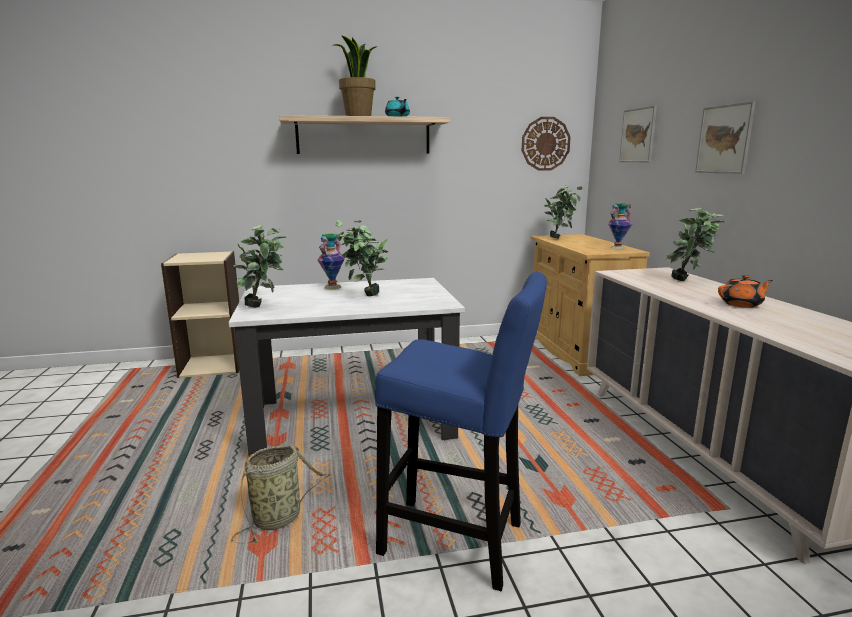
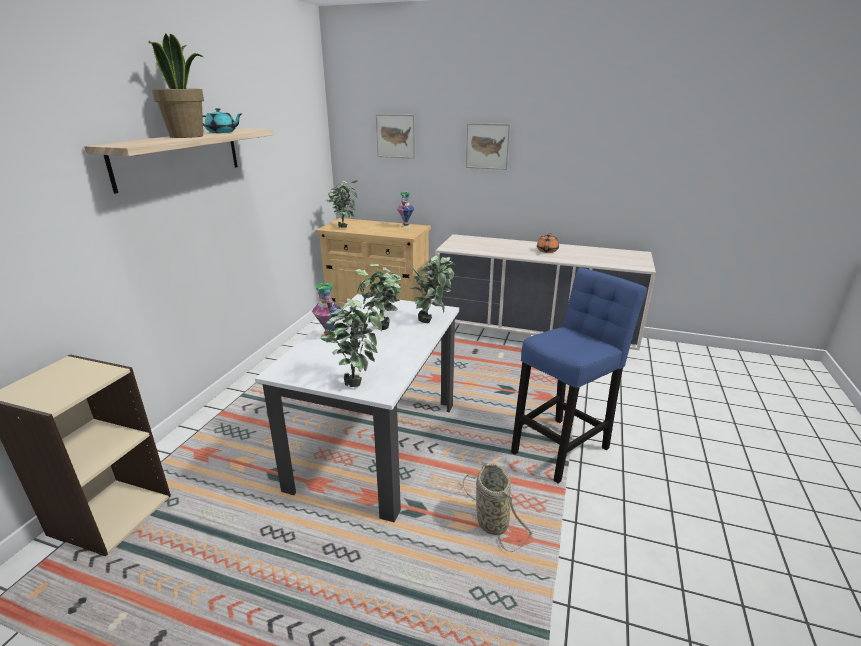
camera: 60 degrees left, 10 degrees up
wall clock [522,117,571,171] -> none
potted plant [665,208,724,281] -> potted plant moved to [410,256,456,323]

